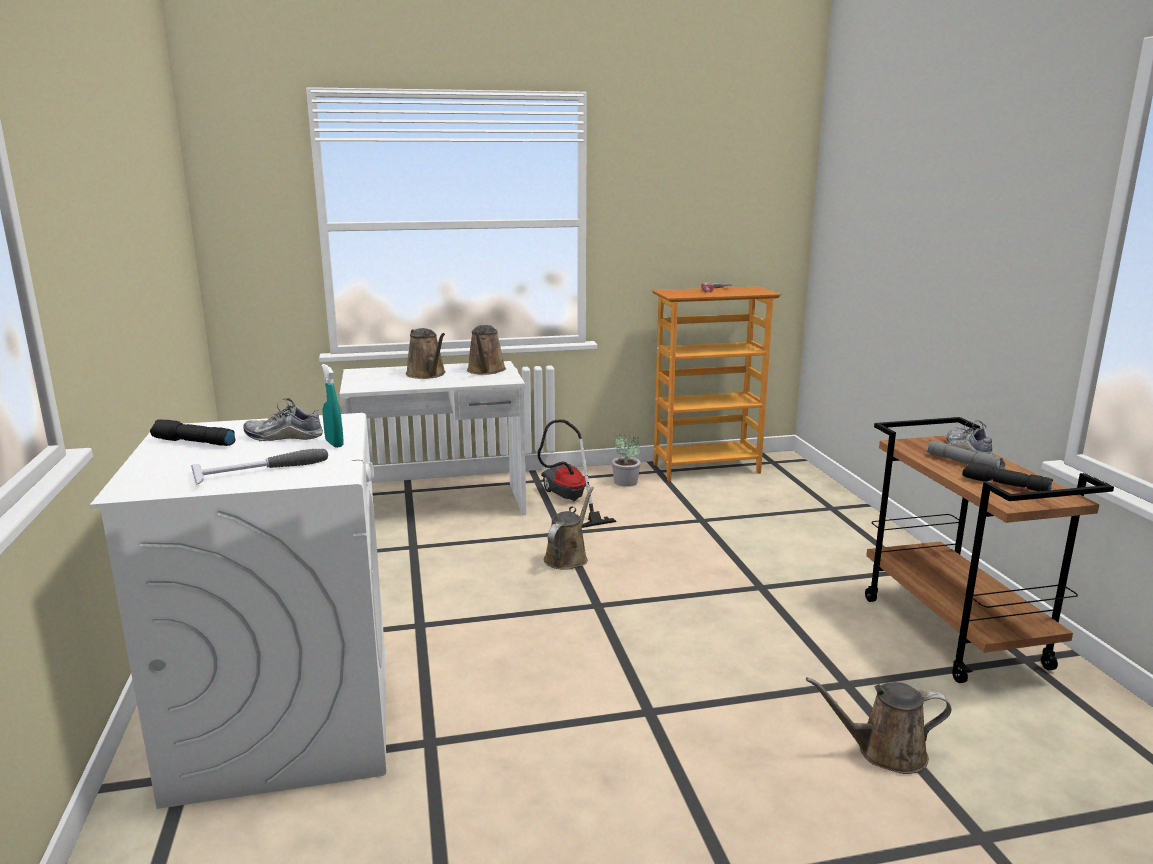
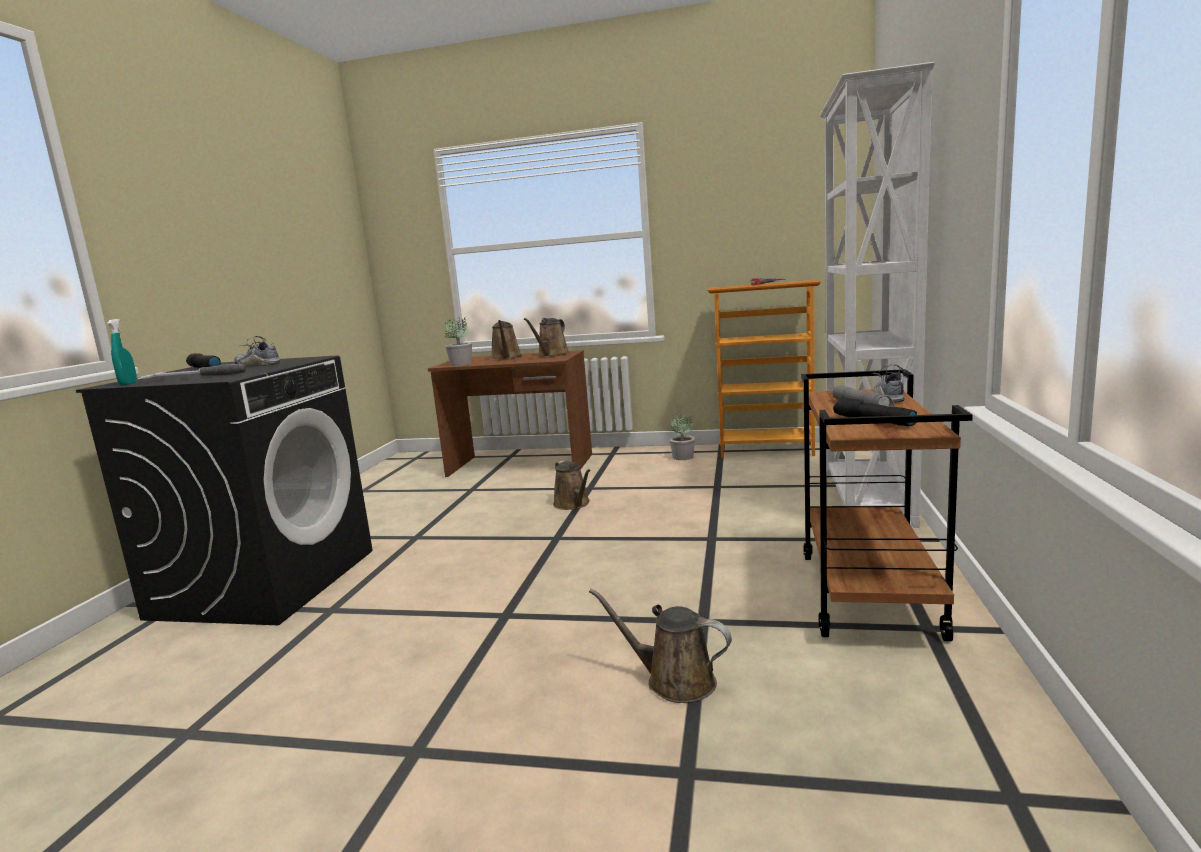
camera: 25 degrees right, 5 degrees down
white washing machine [90,413,386,809] -> black washing machine [76,355,372,625]
turquoise spray bottle [322,364,343,448] -> turquoise spray bottle moved to [107,319,137,386]
white desk [340,361,526,515] -> brown desk [428,350,592,477]
vacuum cleaner [537,419,617,528] -> none
brown watering can [544,487,594,570] -> brown watering can turned 105 degrees clockwise [553,461,591,510]
none -> potted plant [445,317,472,366]
none -> white bookcase [819,62,935,528]

